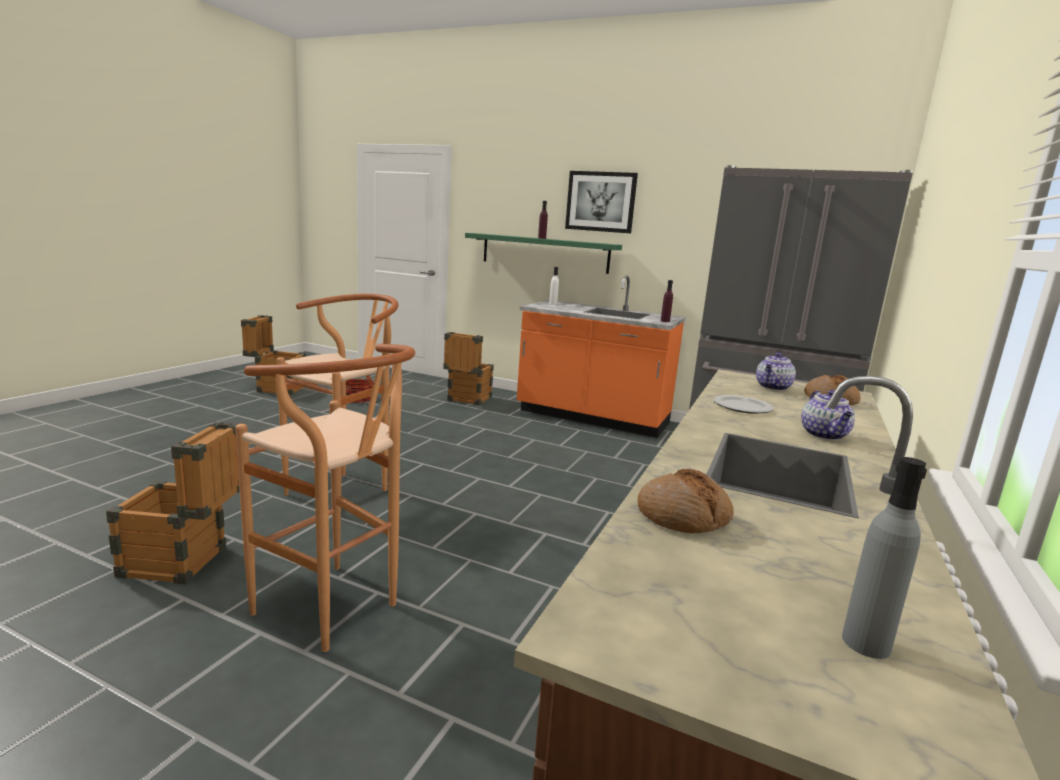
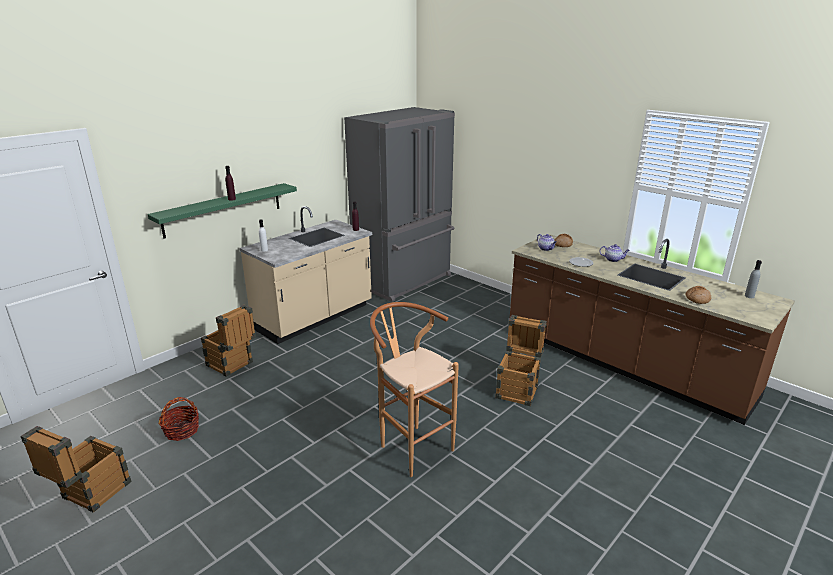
camera: 70 degrees left, 10 degrees up
crate [106,422,240,584] -> crate moved to [495,315,547,406]
brown stool [235,344,415,652] -> none
orange counter [517,275,686,438] -> beige counter [239,206,372,344]
picture [565,171,638,233] -> none

